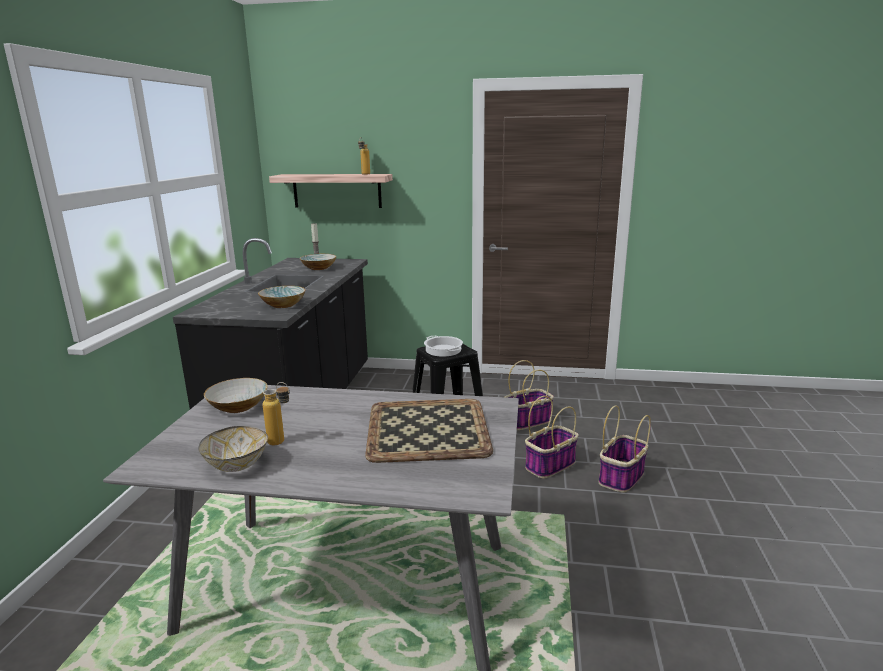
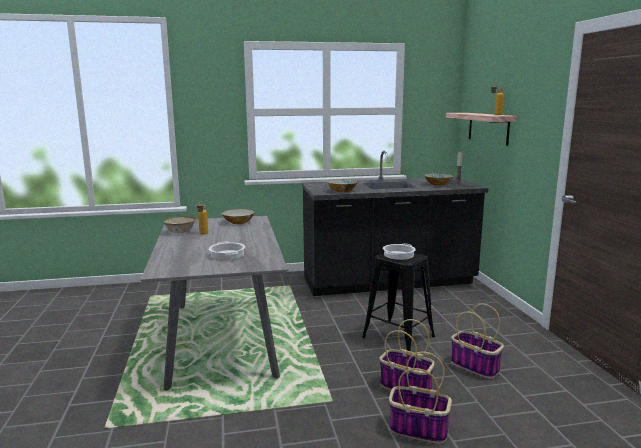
camera: 70 degrees right, 5 degrees down
tray [365,399,493,463] -> cooking pot [209,242,245,260]

